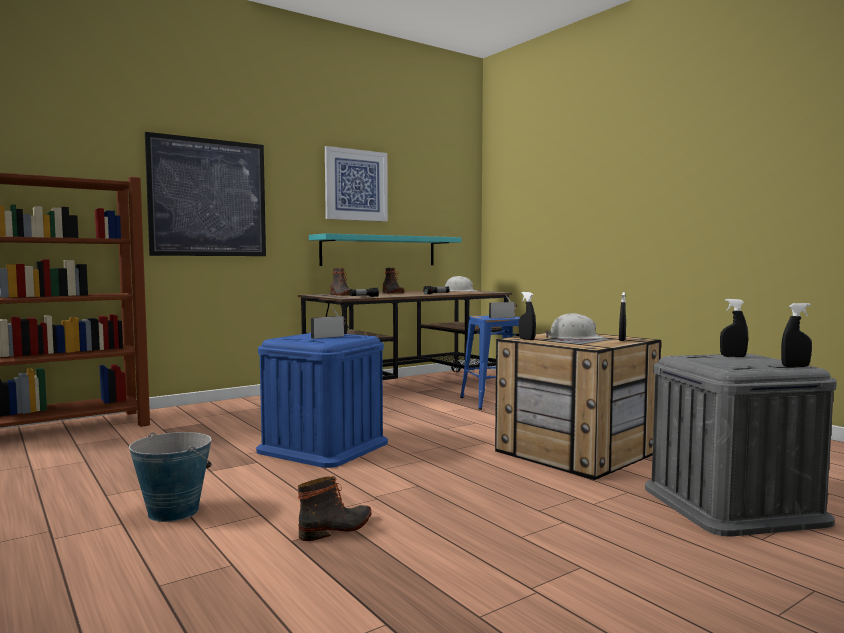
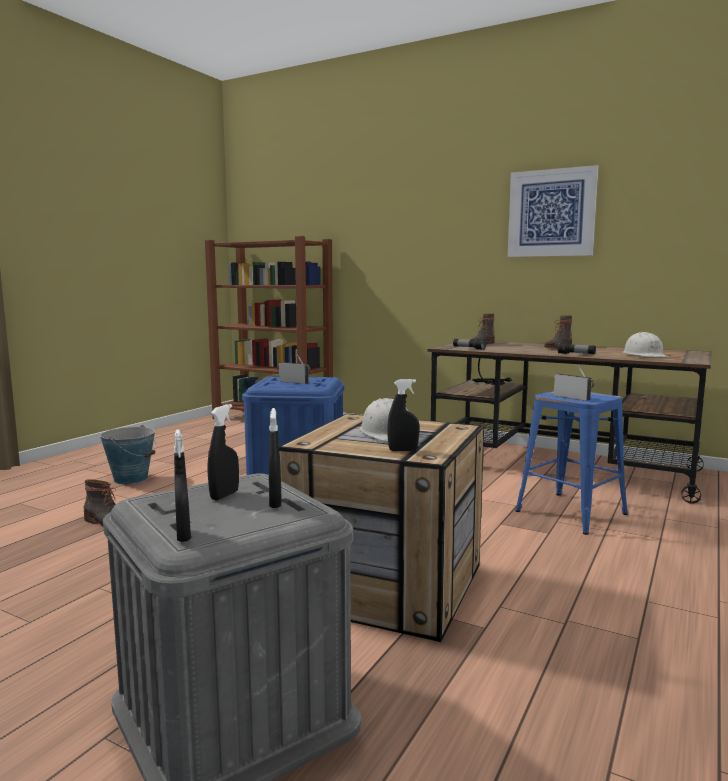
camera: 65 degrees right, 5 degrees up
picture [145,132,266,256] -> none
turquoise shelf [309,234,462,266] -> none
black spray bottle [519,292,536,340] -> black spray bottle moved to [207,404,239,500]

